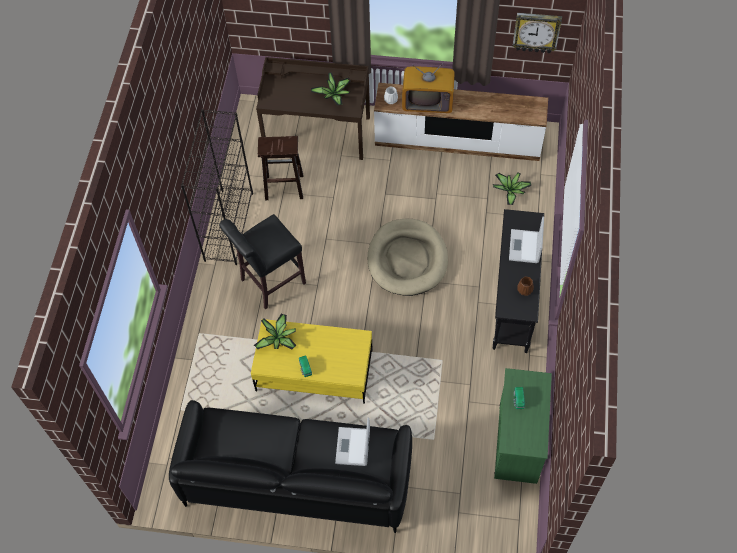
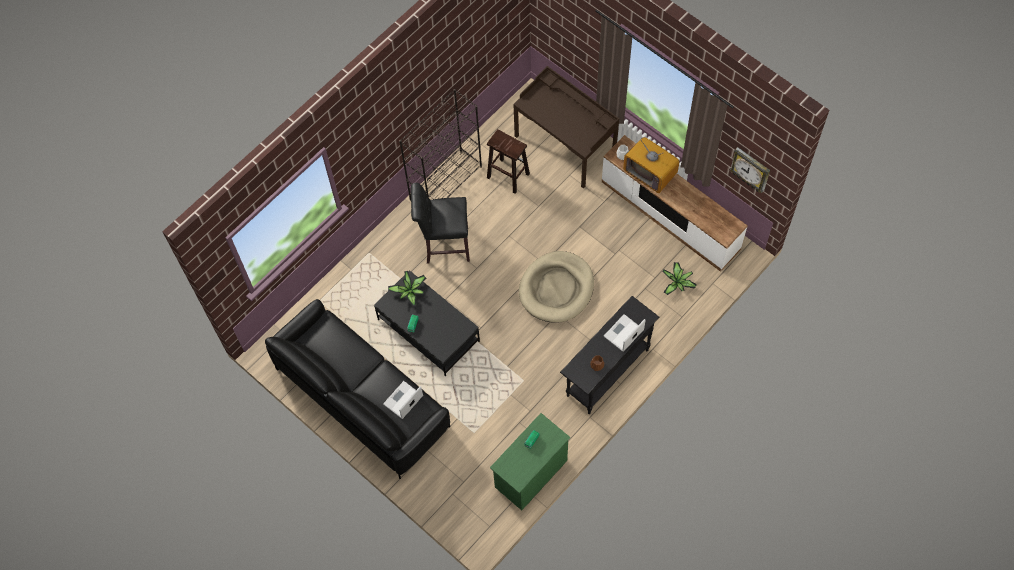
camera: 35 degrees right, 5 degrees up
yellow coffee table [251,319,373,404] -> black coffee table [374,270,480,377]
potted plant [311,72,351,106] -> none

